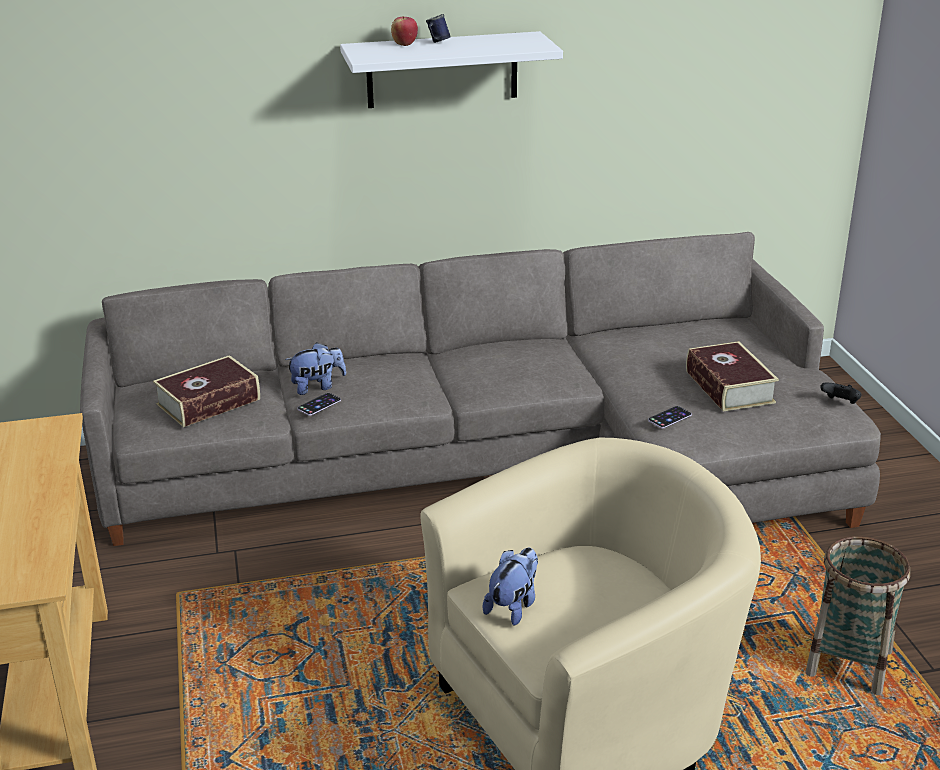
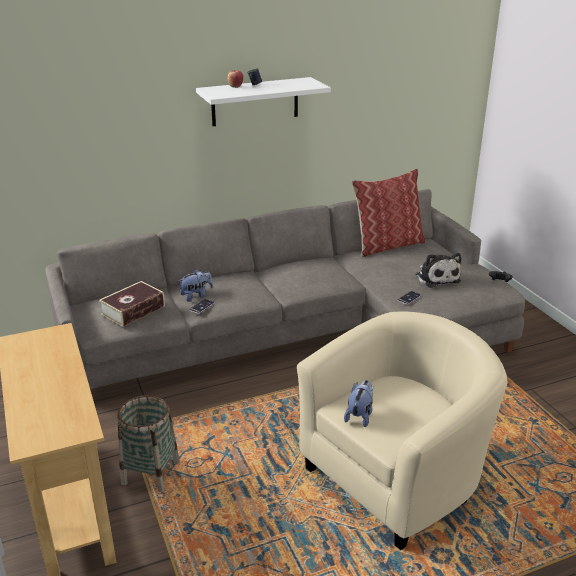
camera: 10 degrees left, 0 degrees up
book [686,341,779,412] -> plush toy [416,253,461,288]
basket [805,536,910,695] -> basket moved to [117,395,180,492]
none -> pillow [351,169,425,258]

